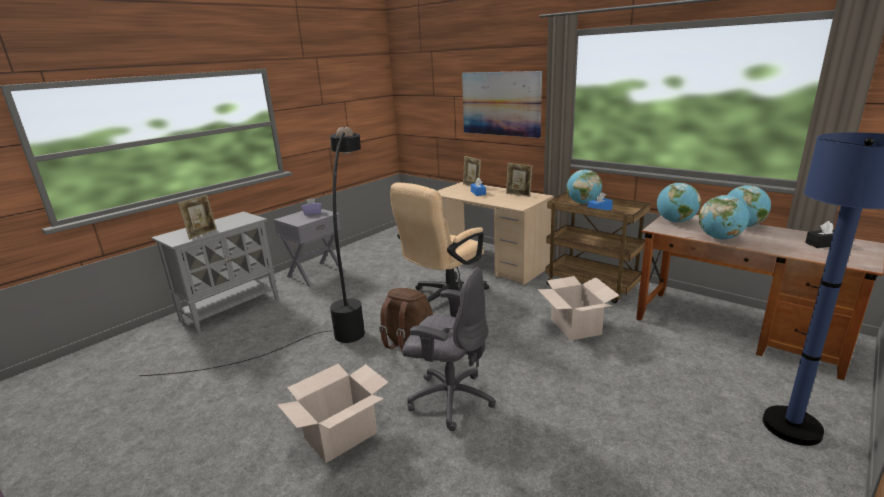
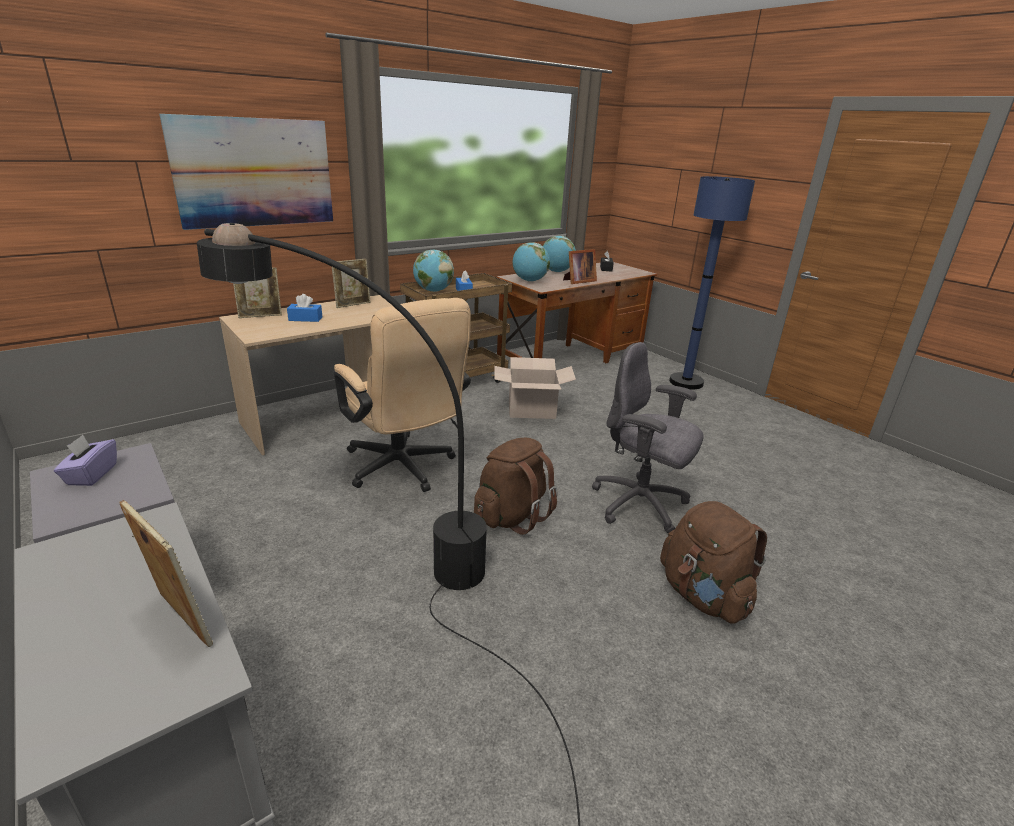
camera: 80 degrees left, 5 degrees up
cardboard box [277,364,389,463] -> brown backpack [660,501,767,624]
grey office chair [402,267,496,431] -> grey office chair turned 90 degrees counterclockwise [592,342,704,534]
globe [699,195,749,240] -> picture frame [563,249,597,284]

